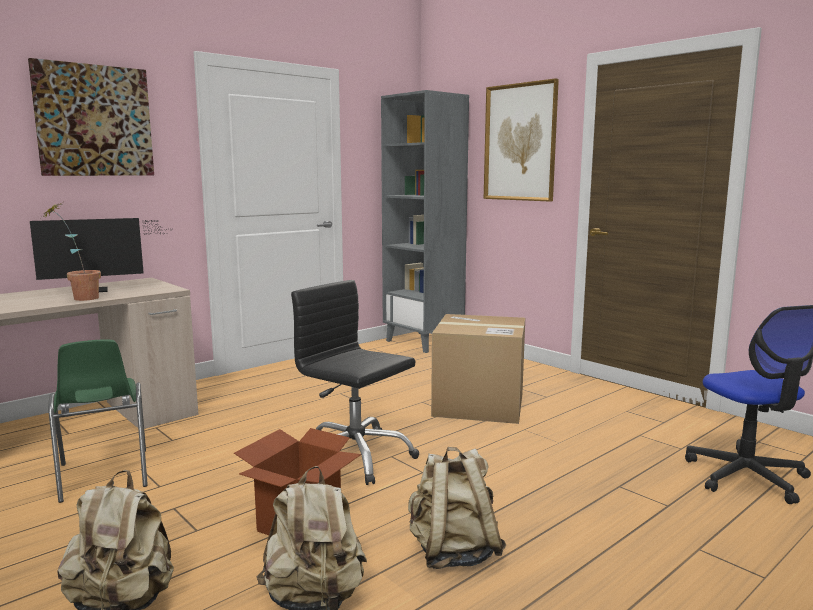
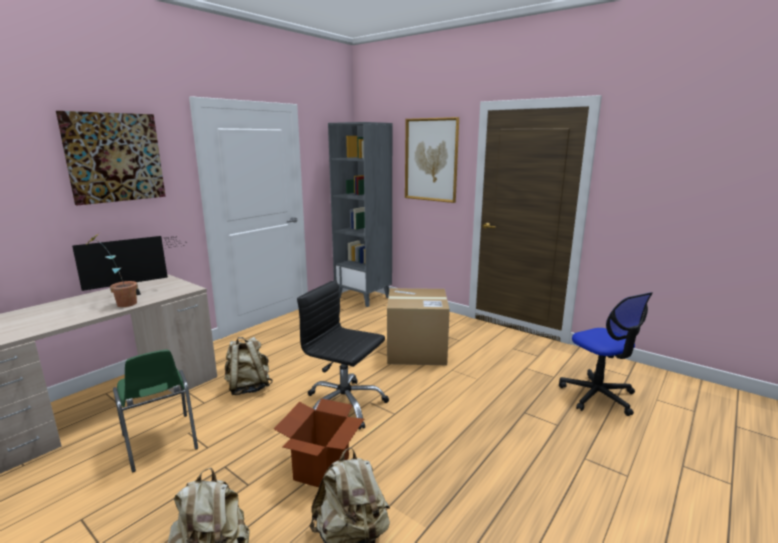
camera: 10 degrees left, 5 degrees up
beige backpack [408,447,507,569] -> beige backpack moved to [224,337,273,395]

